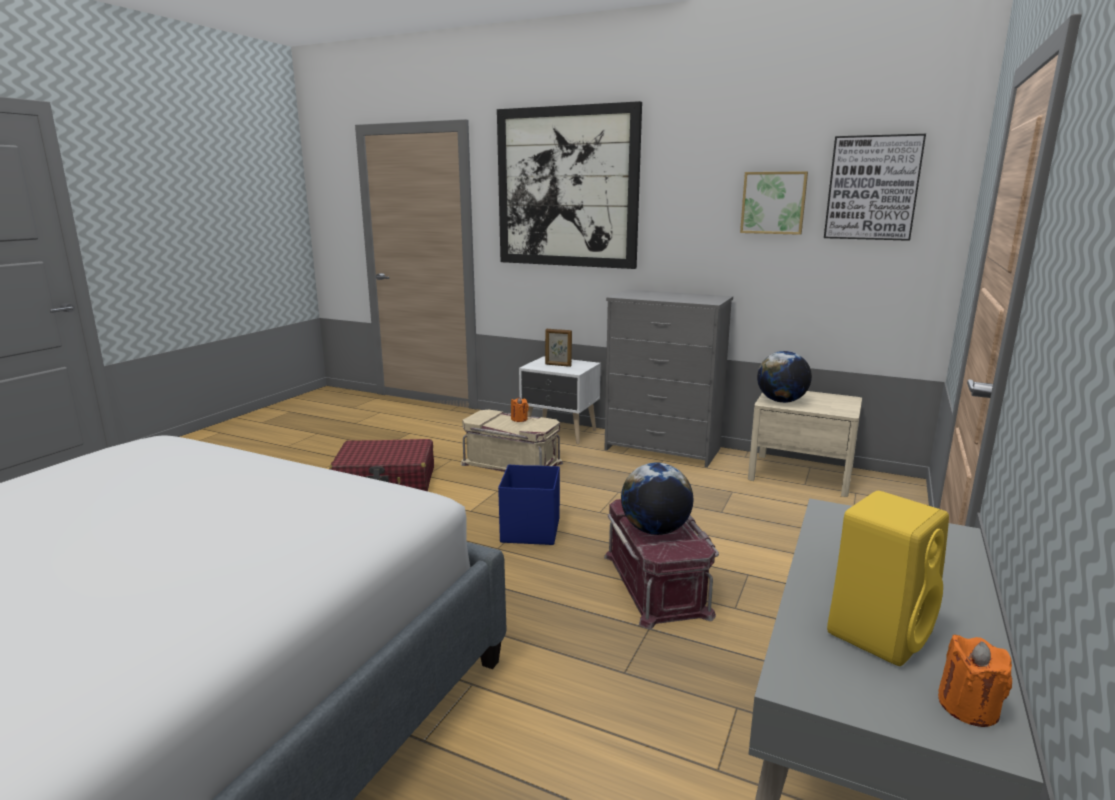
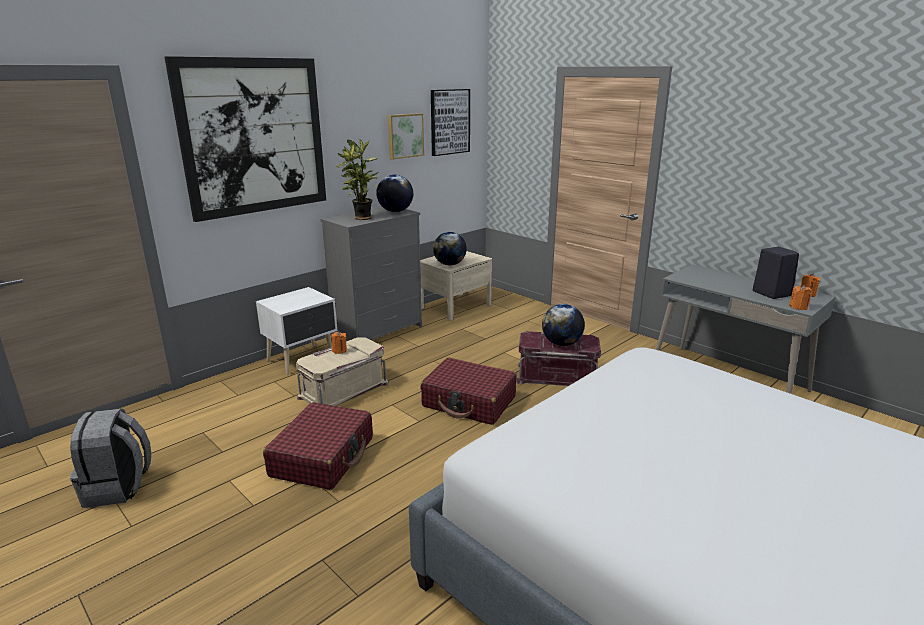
camera: 70 degrees left, 5 degrees up
blue storage box [498,465,560,545] -> red suitcase [420,358,516,425]
picture frame [545,329,572,367] -> none
yellow speaker [827,491,949,666] -> black speaker [753,247,799,299]
none -> grey backpack [70,409,151,508]
none -> potted plant [335,139,378,220]
none -> globe [376,175,413,212]
none -> orange candle [789,285,813,310]

